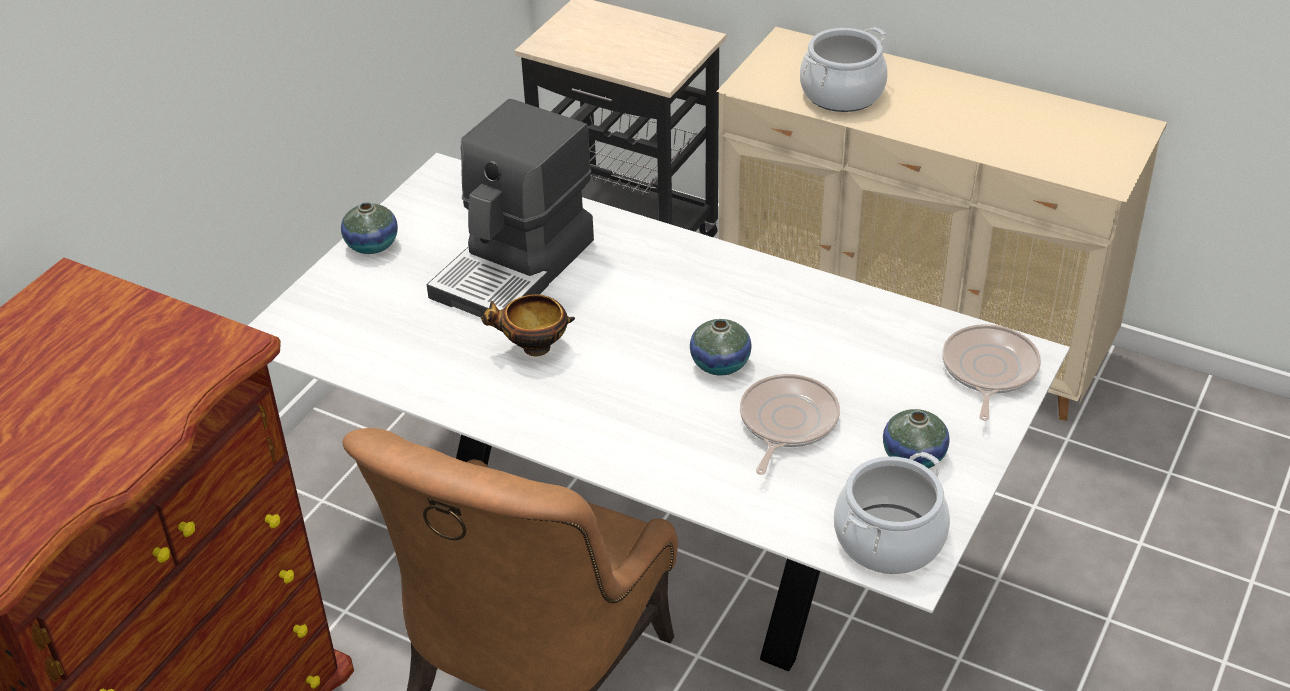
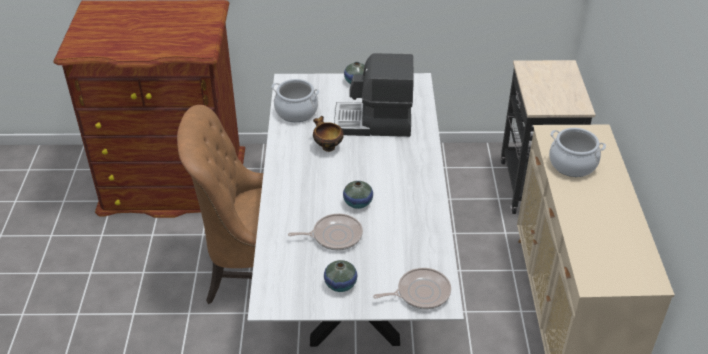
camera: 60 degrees right, 0 degrees up
cooking pot [834,452,950,574] -> cooking pot moved to [271,79,319,122]

